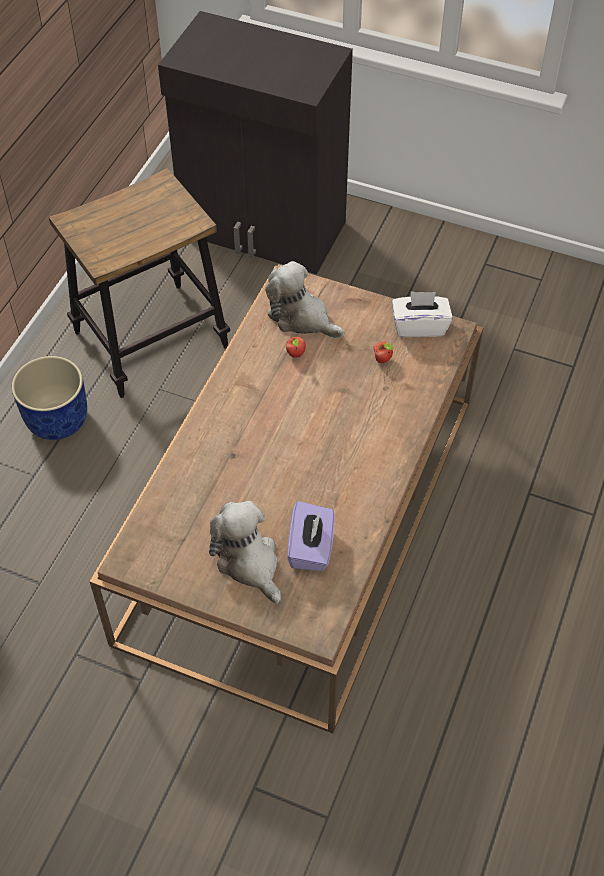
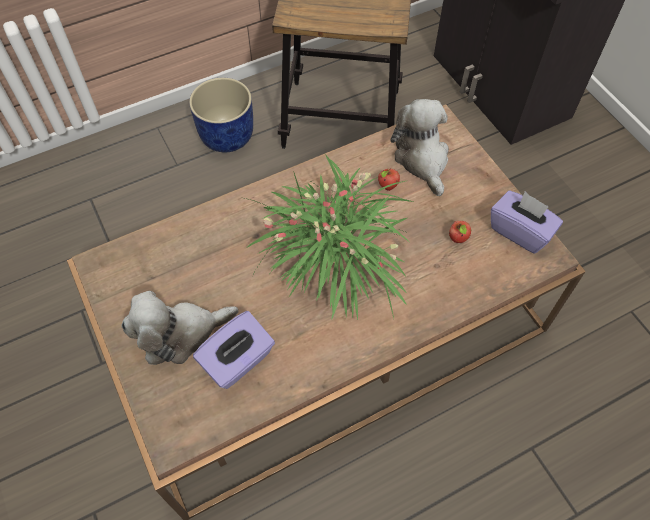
camera: 40 degrees right, 5 degrees up
plush toy [209,501,281,604] -> plush toy turned 120 degrees counterclockwise [121,291,238,365]
white tissue box [392,291,453,337] -> purple tissue box [491,190,563,253]
none -> potted plant [240,154,413,321]

